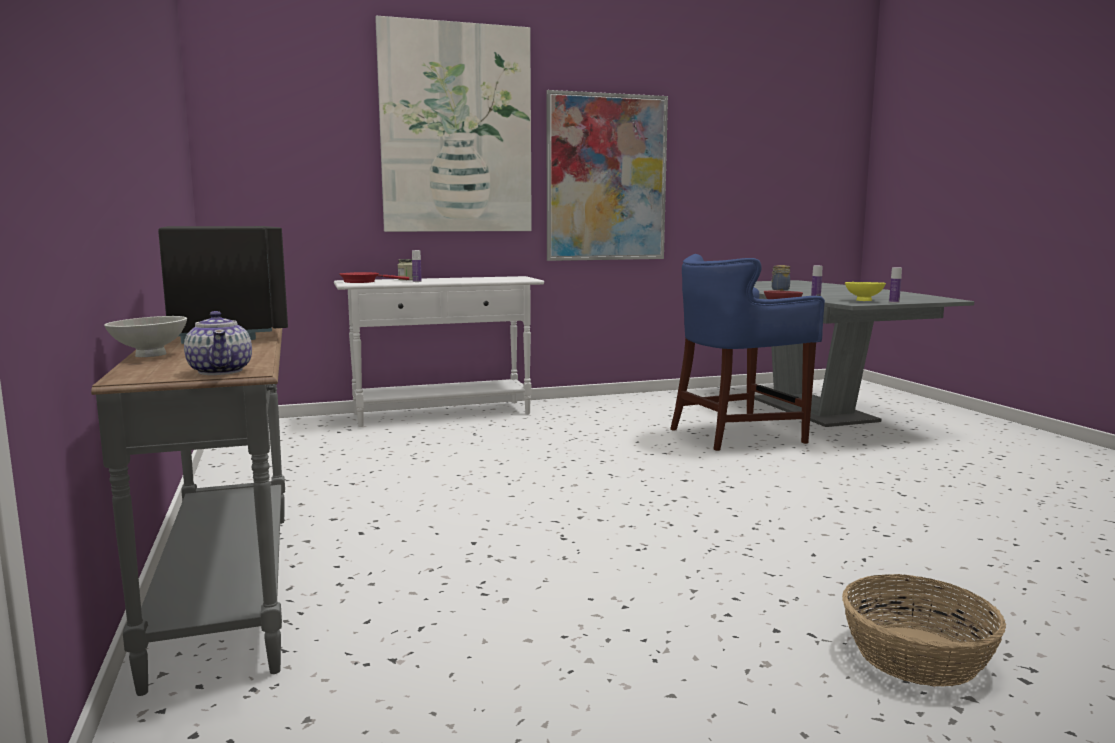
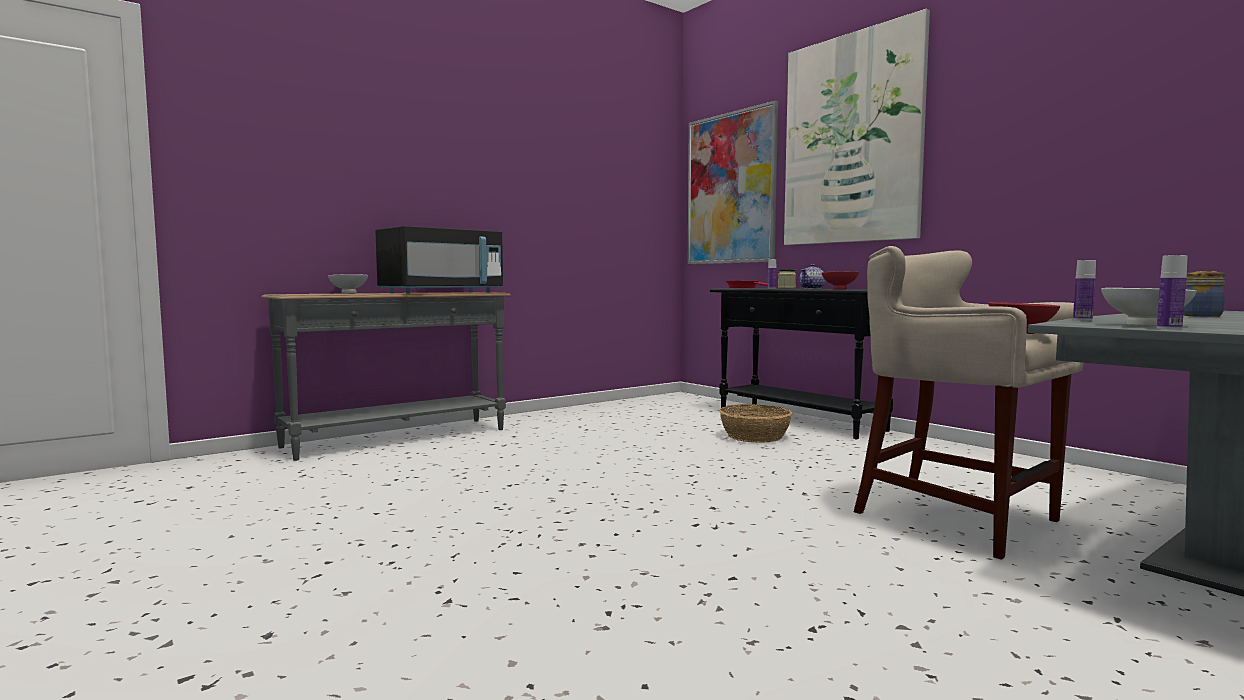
camera: 70 degrees right, 5 degrees down
teapot [184,311,252,375] -> teapot moved to [799,264,826,289]
white console table [334,276,544,427] -> black console table [710,288,893,439]
picture [546,90,668,261] -> picture moved to [688,101,778,264]
blue stool [670,254,825,451] -> beige stool [854,246,1084,560]
basket [842,574,1006,687] -> basket moved to [719,404,792,443]
yellow bowl [845,282,886,301] -> white bowl [1101,288,1197,326]
none -> red bowl [822,271,859,289]

